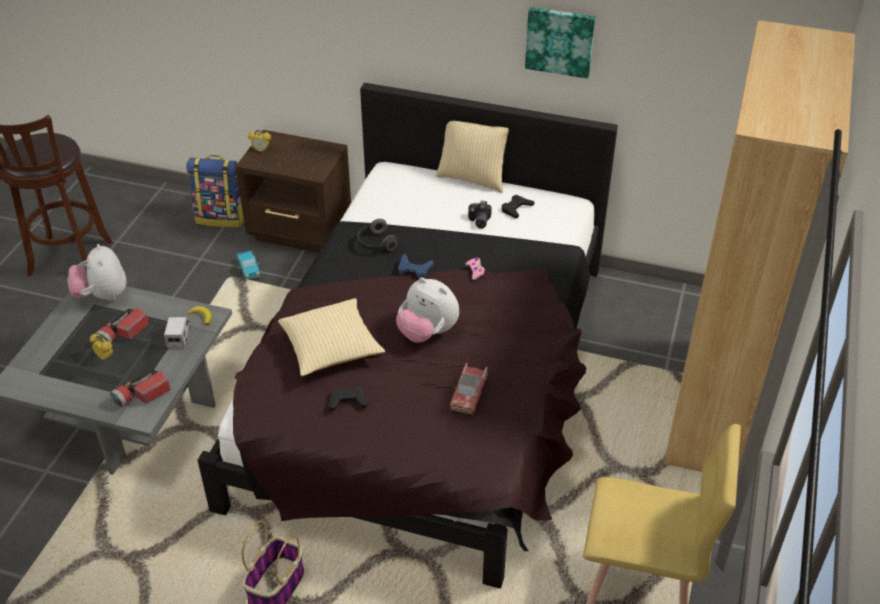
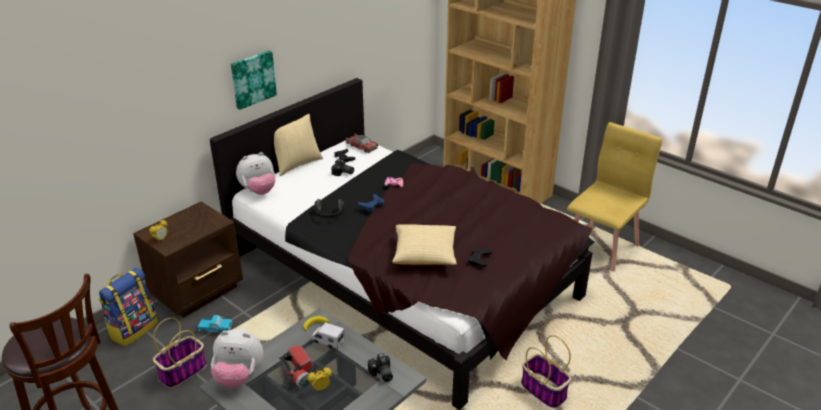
camera: 65 degrees left, 10 degrees down
flashlight [110,369,171,407] -> camera [368,353,393,382]
plush toy [396,278,459,343] -> plush toy moved to [236,152,275,195]
toy car [450,363,488,415] -> toy car moved to [346,134,378,153]
picture [525,7,595,79] -> picture moved to [231,51,277,110]
none -> basket [153,317,207,388]

